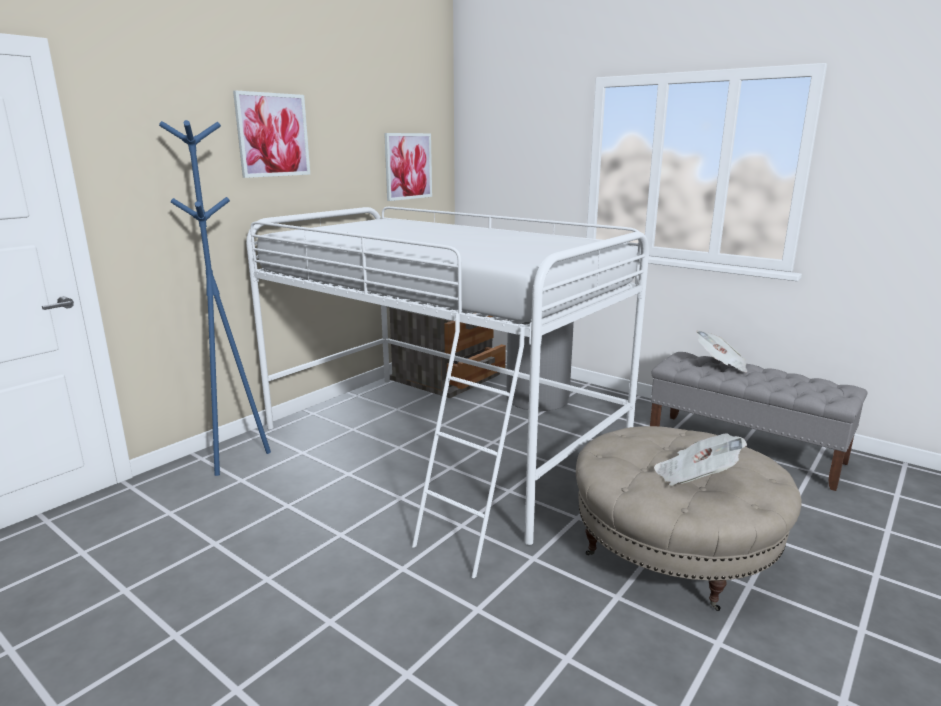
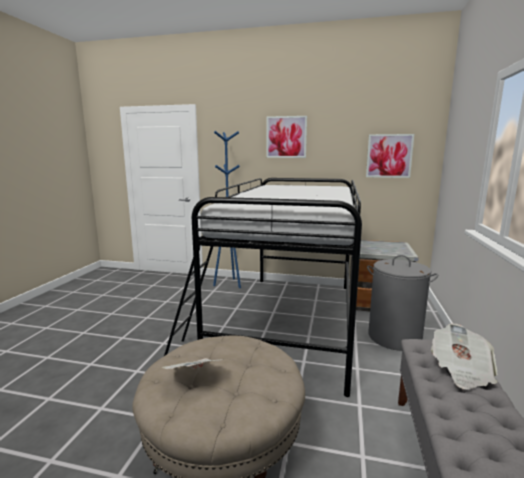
camera: 65 degrees right, 5 degrees down
white bed [246,207,649,578] -> black bed [164,178,362,397]

